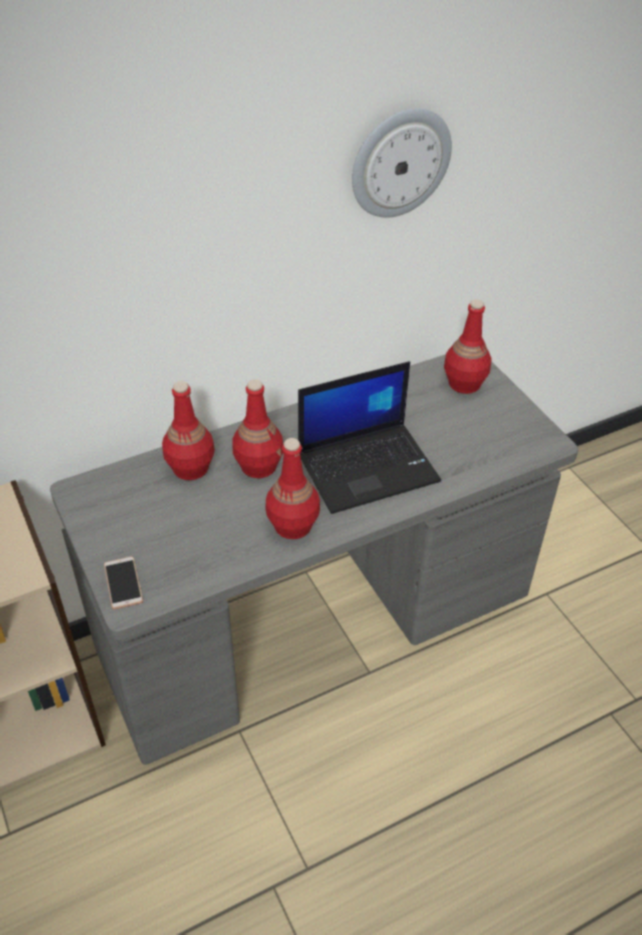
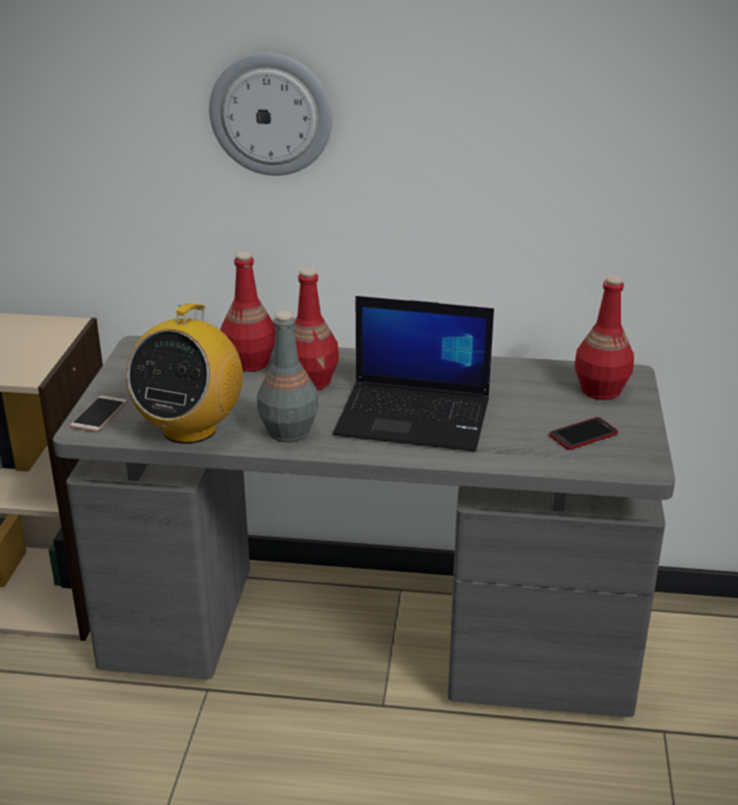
camera: 35 degrees right, 15 degrees down
red bottle [266,438,320,539] -> grey bottle [257,311,319,442]
wall clock [352,108,452,218] -> wall clock moved to [209,53,332,176]
none -> radio [126,303,243,444]
none -> phone [549,417,618,450]

